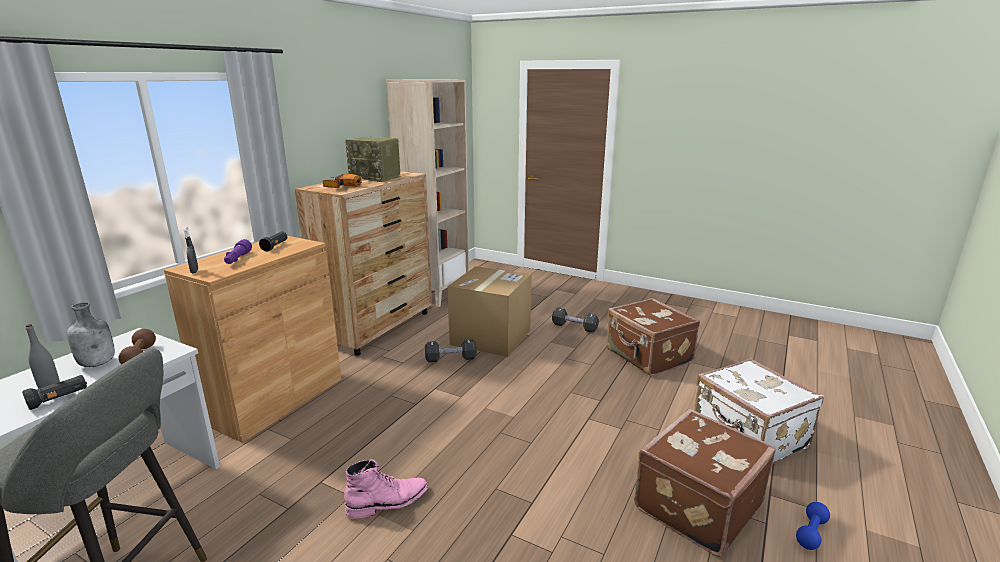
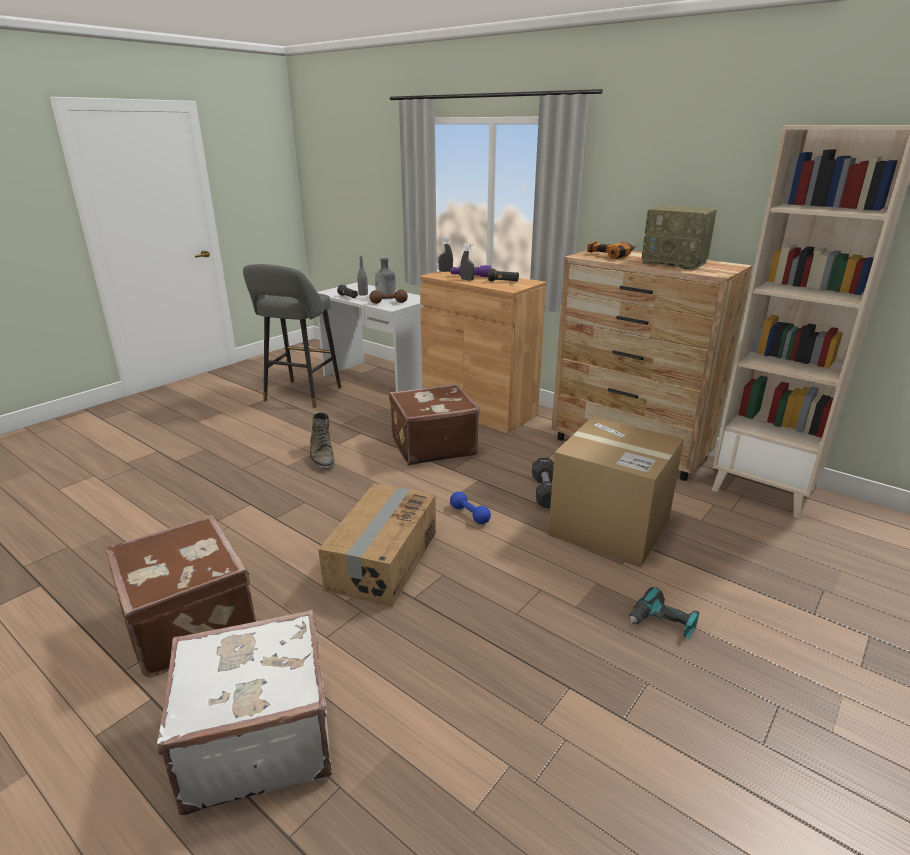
camera: 100 degrees right, 5 degrees up
pink boot [344,459,428,518] -> green boot [310,412,335,468]
radio [345,136,400,182] -> radio turned 90 degrees counterclockwise [642,205,717,270]
black dumbbell [552,307,599,333] -> power drill [628,587,699,639]
brown suitcase [606,298,700,376] -> brown suitcase moved to [389,384,480,466]
blue dumbbell [796,502,830,550] -> blue dumbbell moved to [450,492,491,524]
none -> cardboard box [318,484,436,607]
none -> grey spray bottle [460,243,475,280]

